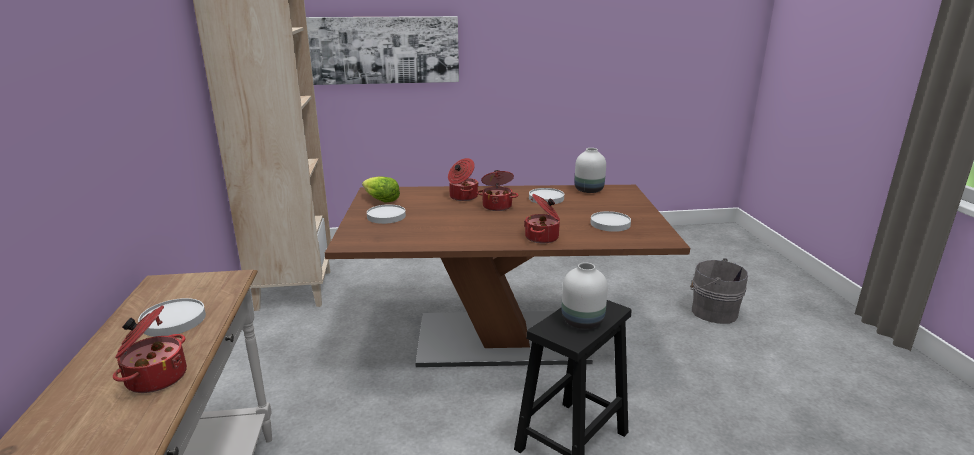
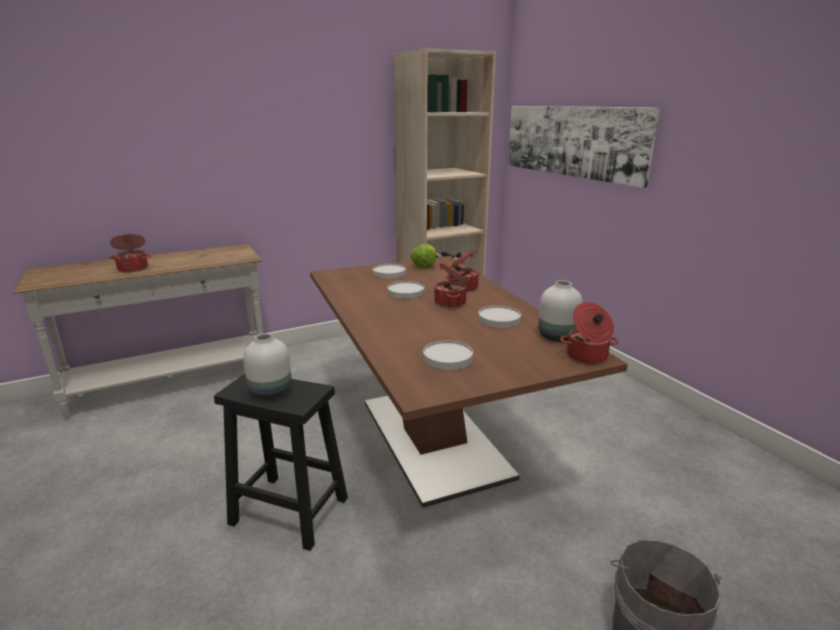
camera: 70 degrees right, 0 degrees up
white plate [138,298,206,337] -> white plate moved to [387,281,424,299]
cooking pot [524,194,560,243] -> cooking pot moved to [560,302,619,364]

